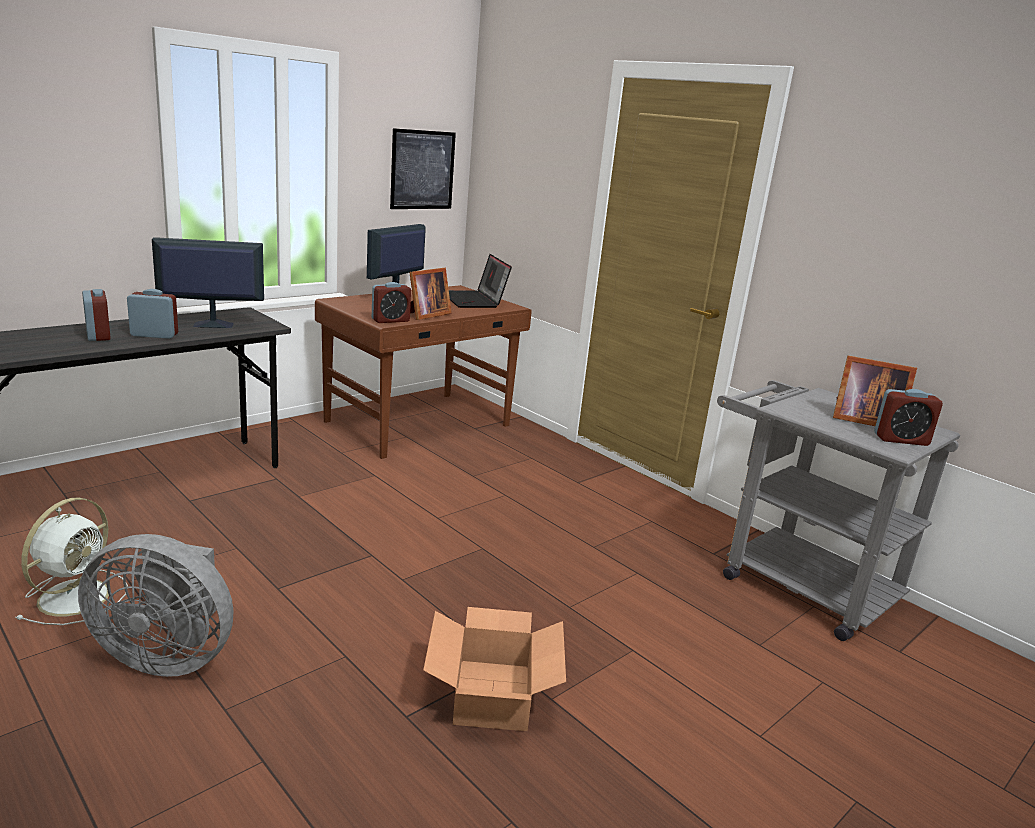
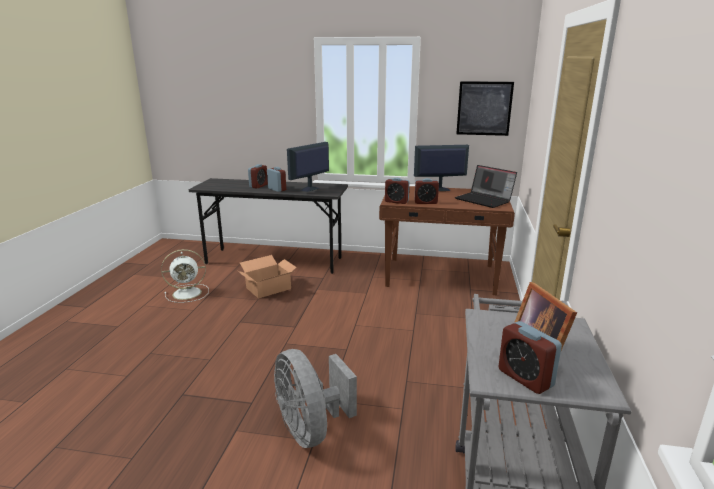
camera: 55 degrees right, 0 degrees up
grey fan [78,534,234,677] -> grey fan moved to [274,349,357,448]
monitor [152,237,264,328] -> monitor turned 90 degrees counterclockwise [287,142,329,192]
picture frame [409,268,452,320] -> alarm clock [415,178,439,204]
cardboard box [423,607,566,731] -> cardboard box moved to [238,255,296,298]
laptop [449,254,512,308] -> laptop turned 75 degrees counterclockwise [455,165,517,208]

